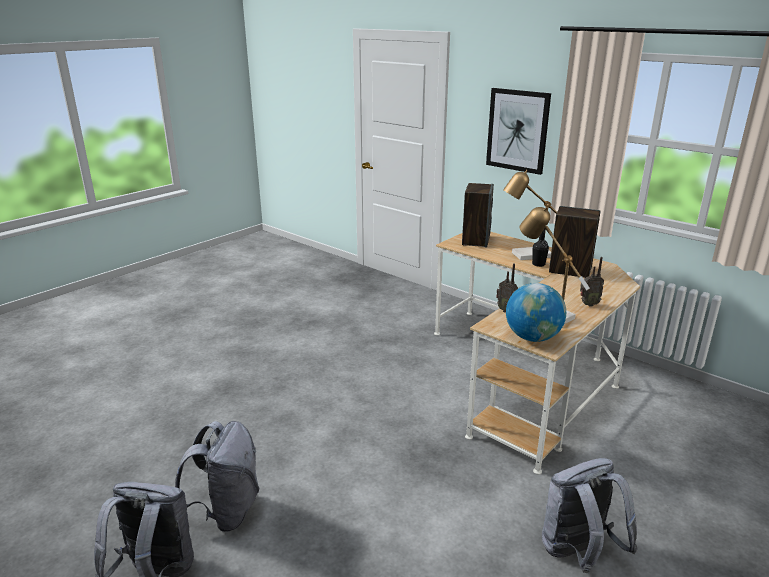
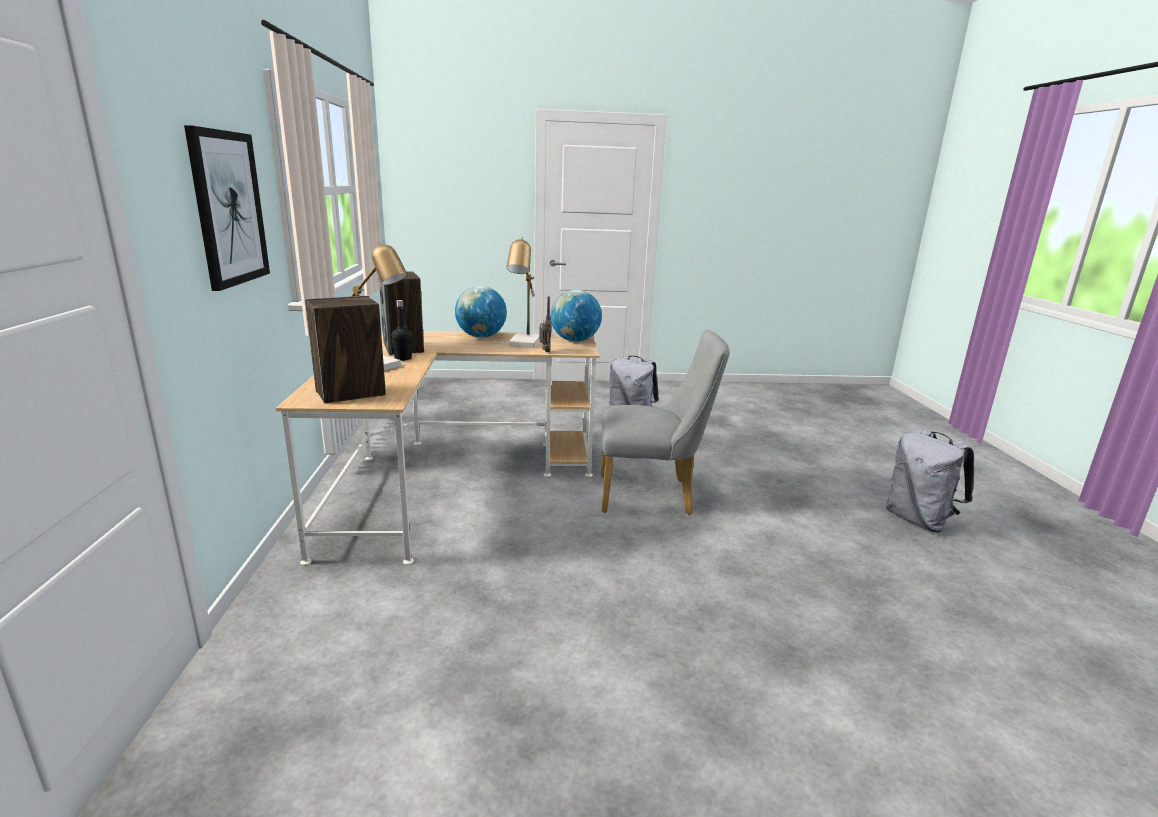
camera: 135 degrees left, 5 degrees down
grey backpack [175,421,260,532] -> none
radio [580,257,604,307] -> globe [455,286,507,338]
none -> grey chair [601,330,730,515]

